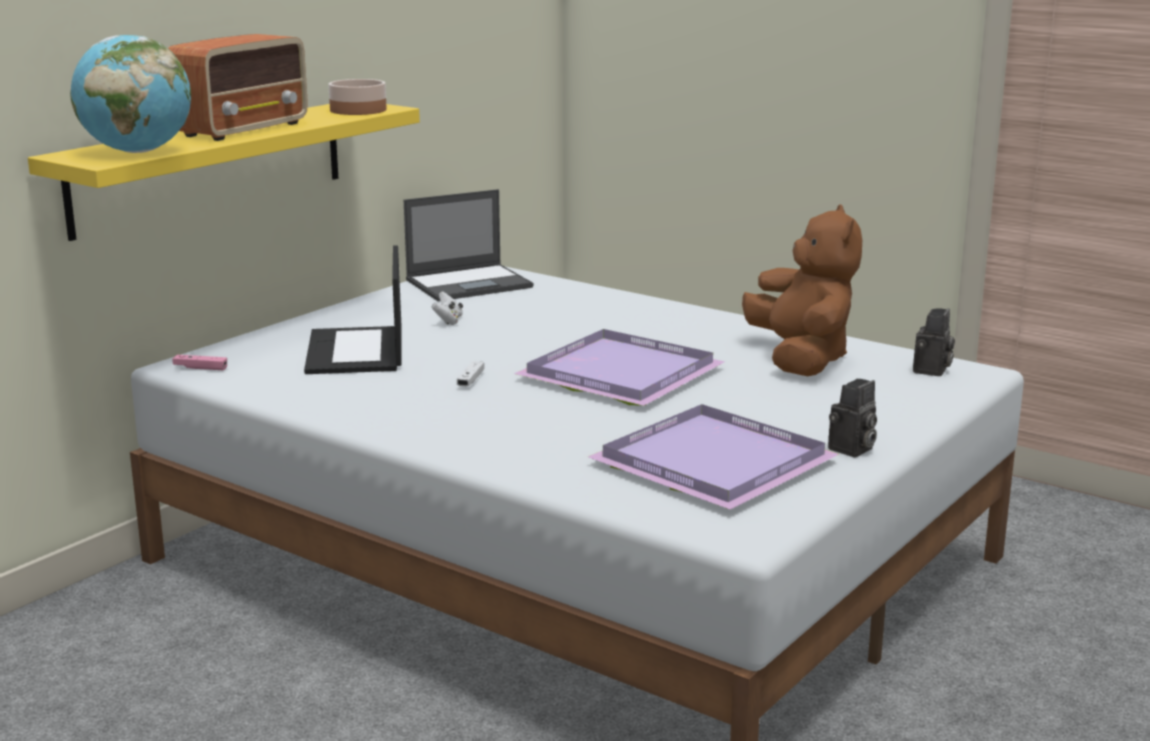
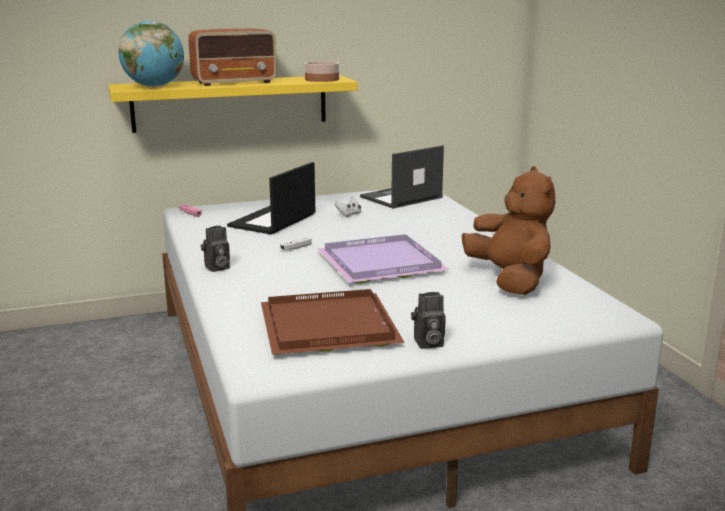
camera: 35 degrees right, 0 degrees up
laptop [404,189,534,301] -> laptop turned 135 degrees clockwise [360,145,444,209]
purple tray [588,404,839,510] -> brown tray [261,289,405,355]
brown plush toy [742,205,862,376] -> brown plush toy turned 45 degrees counterclockwise [462,166,555,295]
camera [913,308,955,376] -> camera moved to [201,226,230,272]

